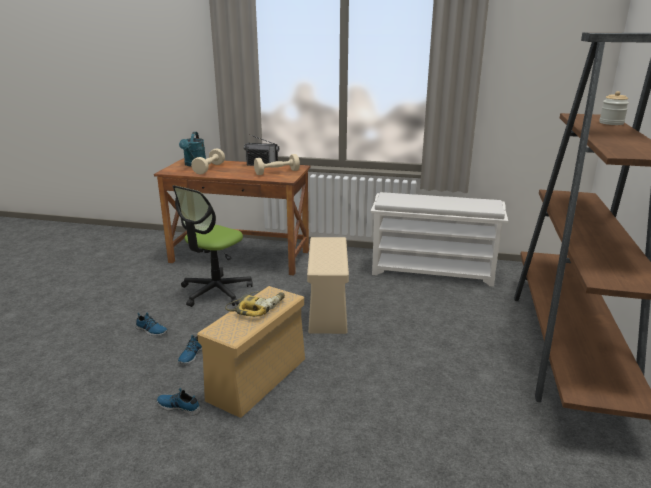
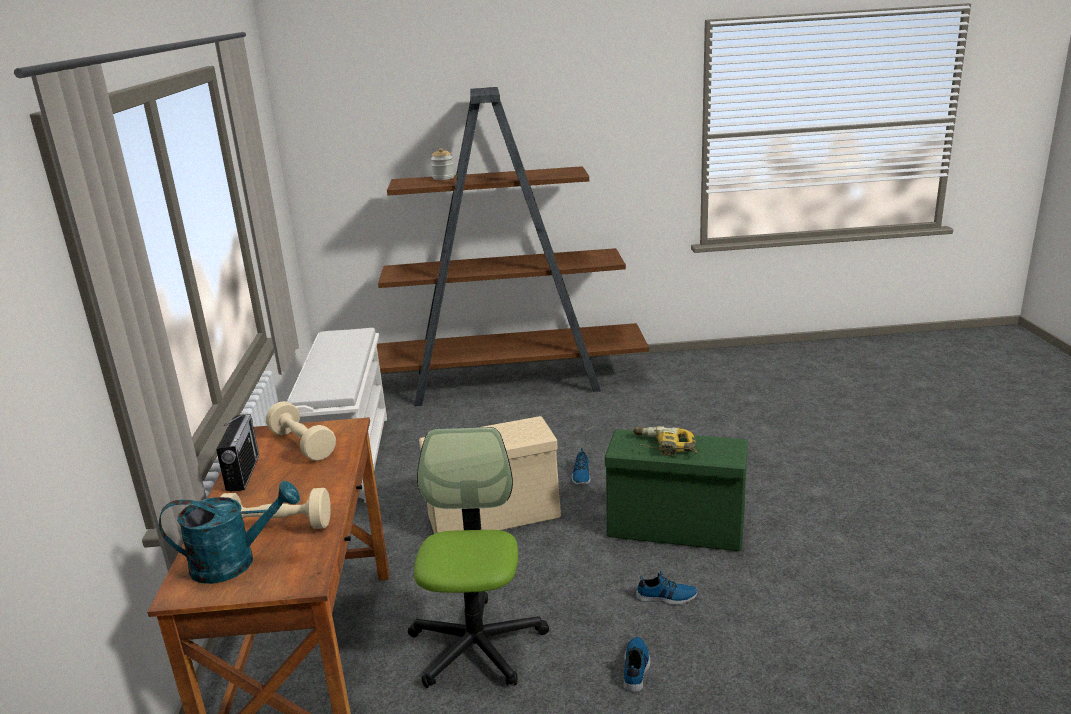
camera: 105 degrees left, 0 degrees up
shoe [157,388,201,416] -> shoe moved to [572,448,591,485]
office chair [173,185,253,307] -> office chair turned 105 degrees counterclockwise [408,427,549,688]
beige storage box [197,286,305,418] -> green storage box [605,429,748,551]

